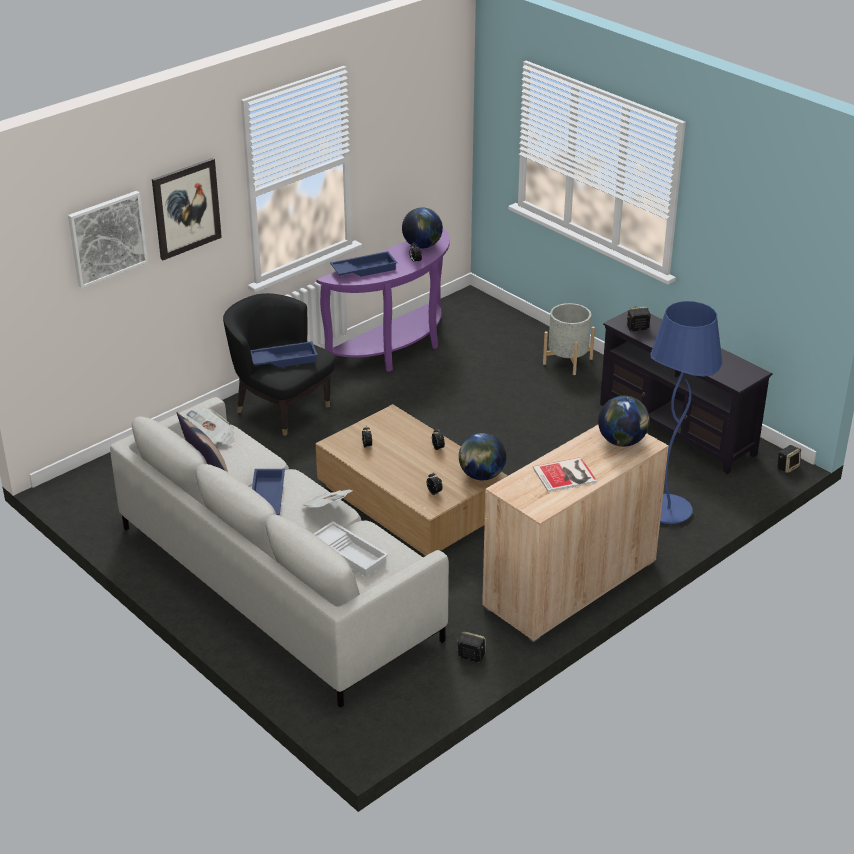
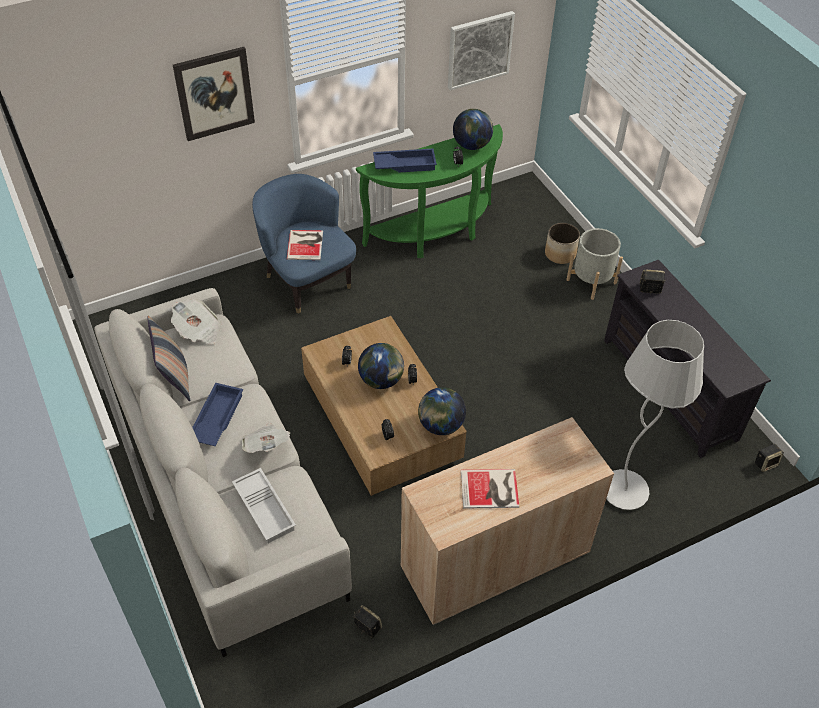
camera: 15 degrees right, 15 degrees up
picture [68,191,148,288] -> picture moved to [448,11,515,90]
black armchair [223,293,335,436] -> blue armchair [252,174,356,314]
blue tray [250,341,318,367] -> book [287,230,323,260]
purple console table [316,228,450,372] -> green console table [356,124,503,258]
globe [598,396,650,447] -> globe moved to [358,343,404,389]
blue floor lamp [650,301,722,524] -> white floor lamp [606,320,704,510]
none -> planter [545,223,580,264]

